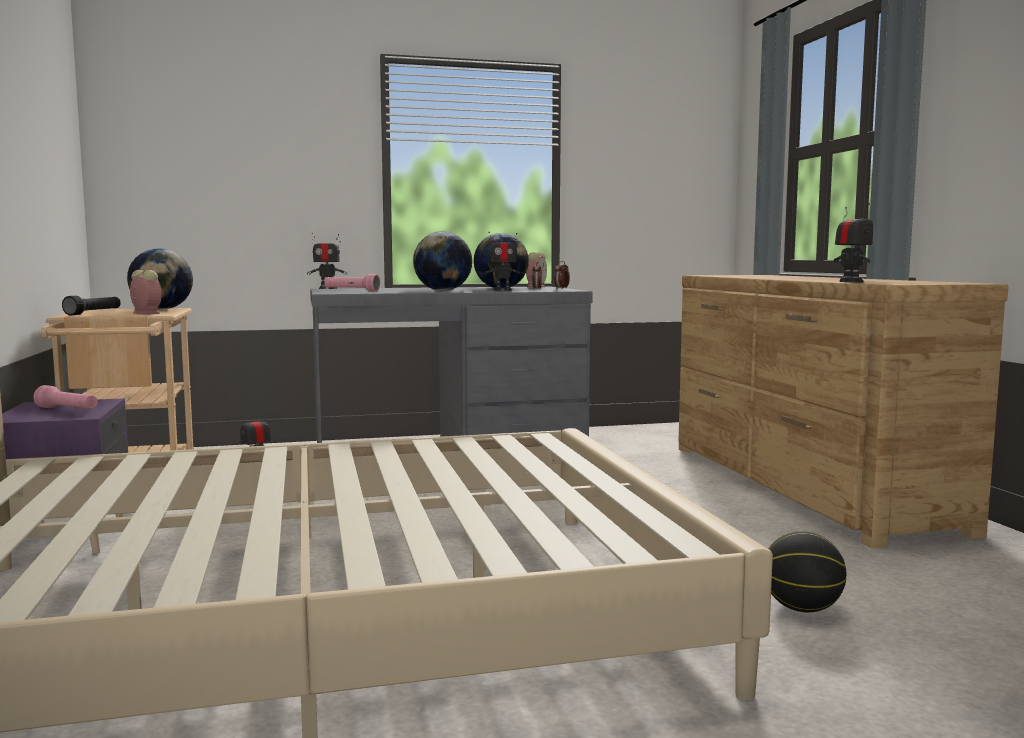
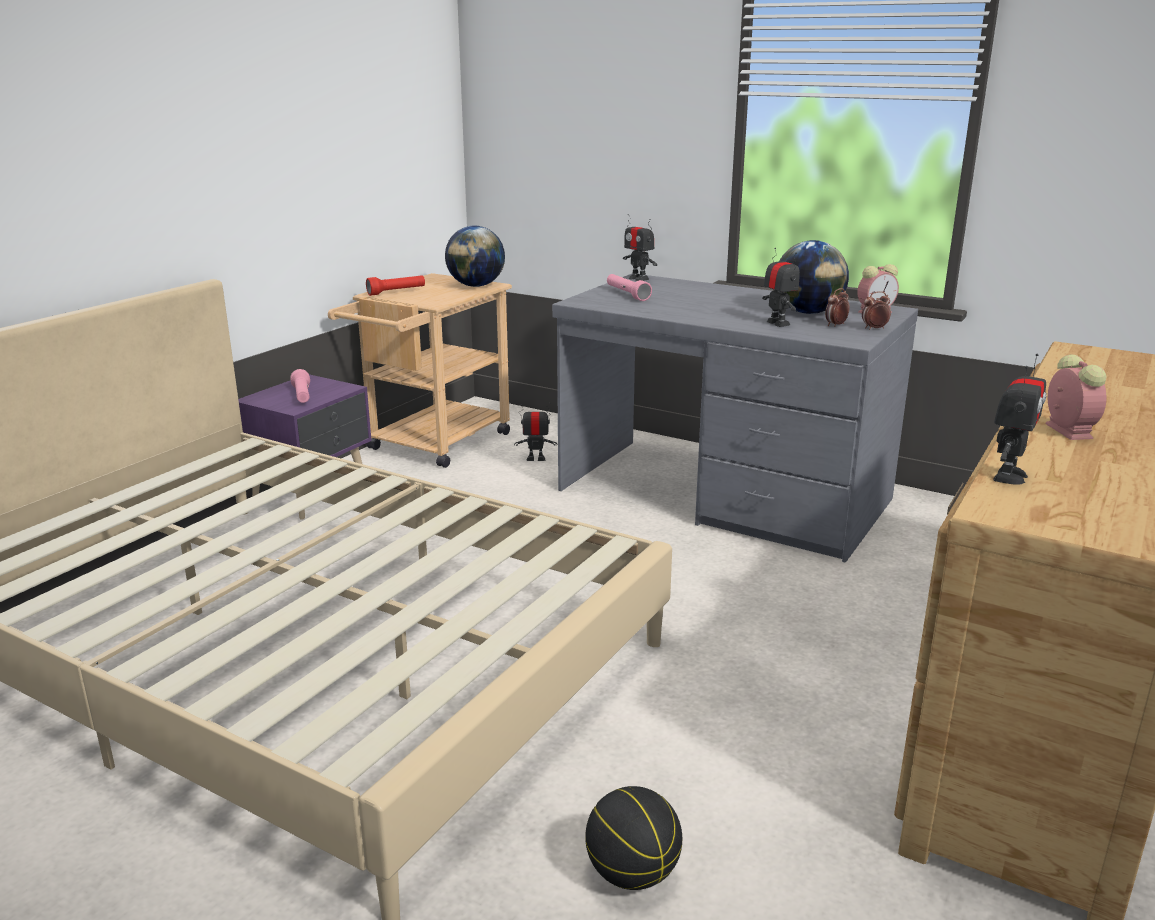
camera: 45 degrees right, 15 degrees up
black flashlight [62,296,121,316] -> red flashlight [366,275,425,296]
alarm clock [130,270,162,315] -> alarm clock moved to [1045,355,1107,440]
globe [413,231,472,291] -> none
toy robot [482,232,524,291] -> toy robot turned 150 degrees counterclockwise [762,248,800,327]

